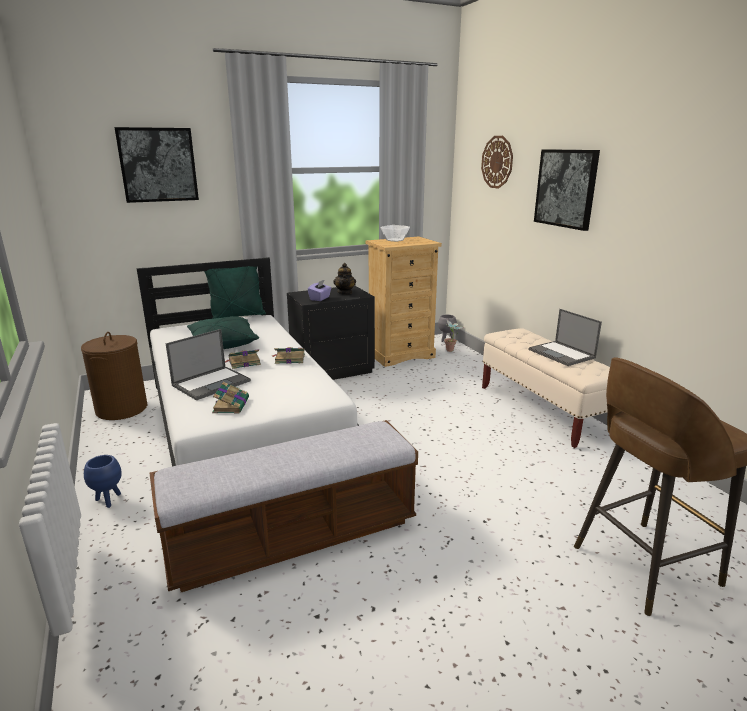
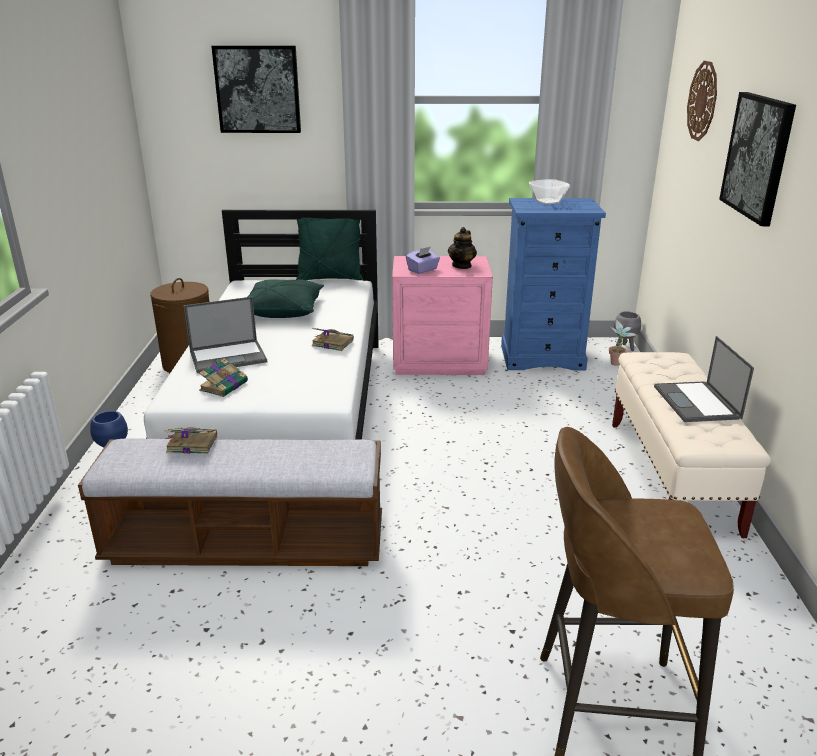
camera: 25 degrees right, 5 degrees up
book [225,349,261,369] -> book moved to [164,427,217,454]
black nightstand [287,286,375,380] -> pink nightstand [392,256,493,375]
beige dresser [365,237,442,367] -> blue dresser [501,198,606,370]

